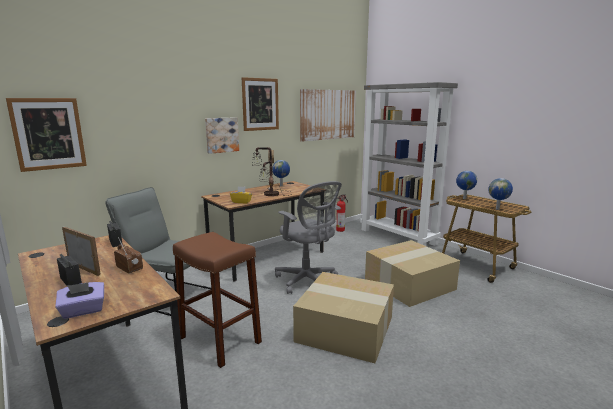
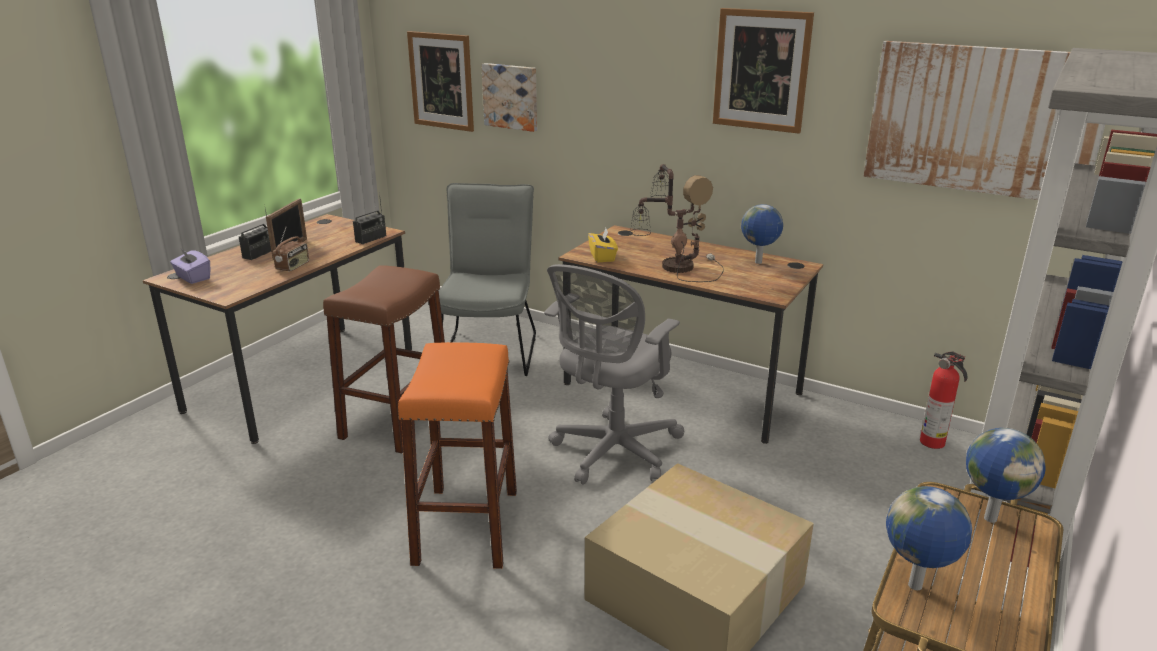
camera: 70 degrees right, 10 degrees up
picture [205,117,239,154] -> picture moved to [481,63,537,132]
cardboard box [293,272,394,363] -> orange stool [398,342,517,569]

